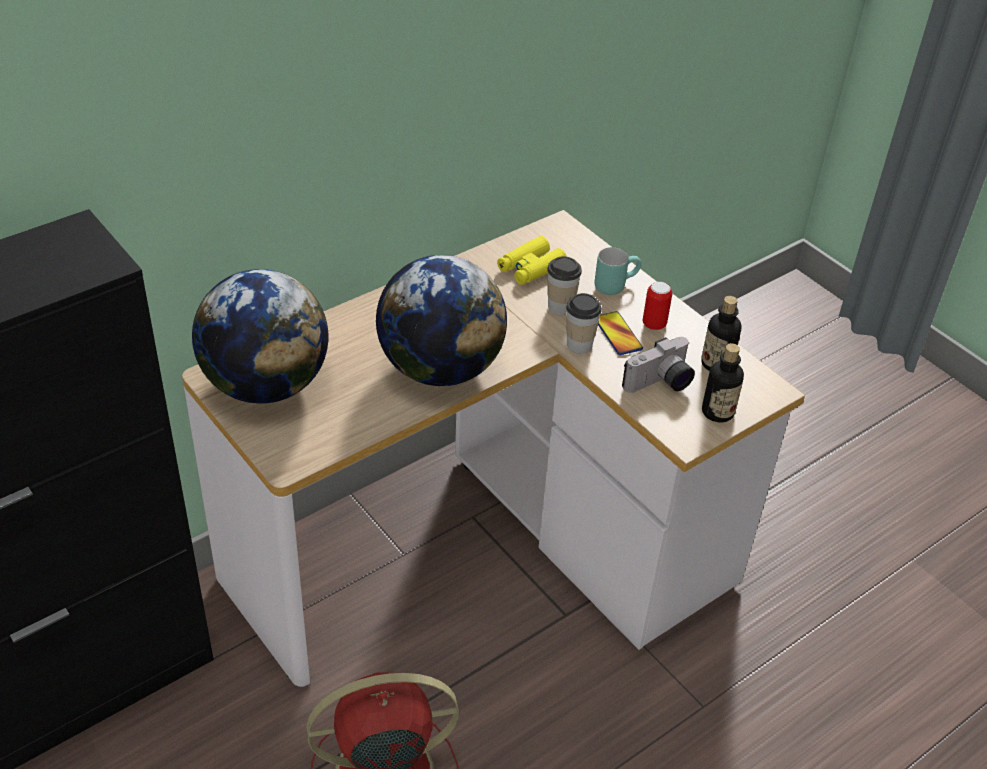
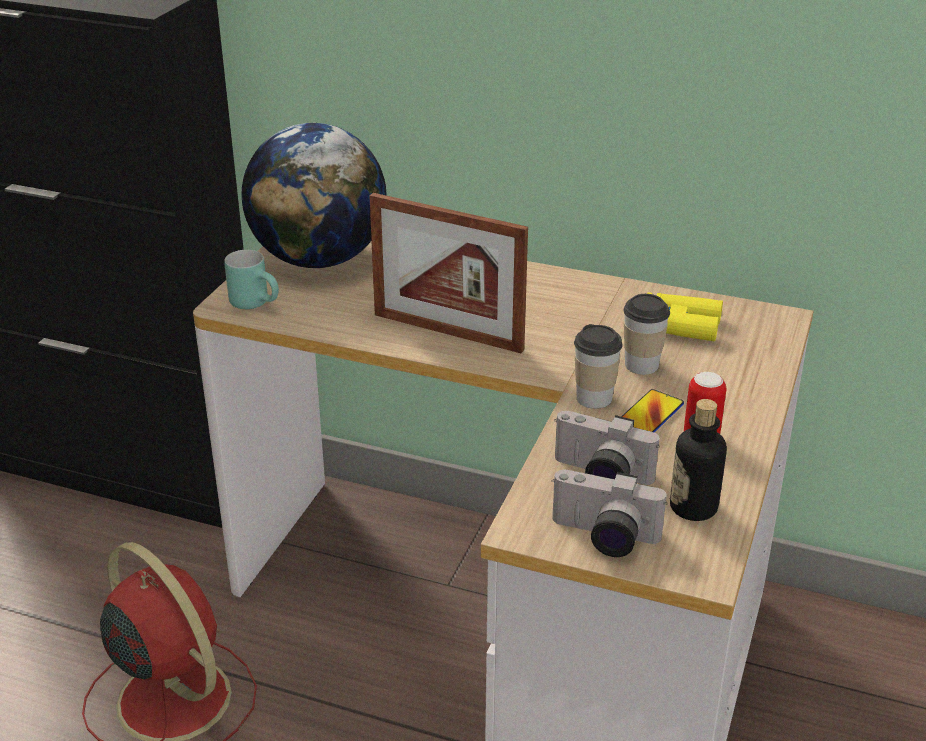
camera: 60 degrees right, 10 degrees down
globe [376,255,507,386] -> picture frame [369,193,528,353]
turquoise mug [594,247,641,295] -> turquoise mug moved to [224,250,279,309]
bottle [702,343,744,423] -> camera [552,469,668,557]

